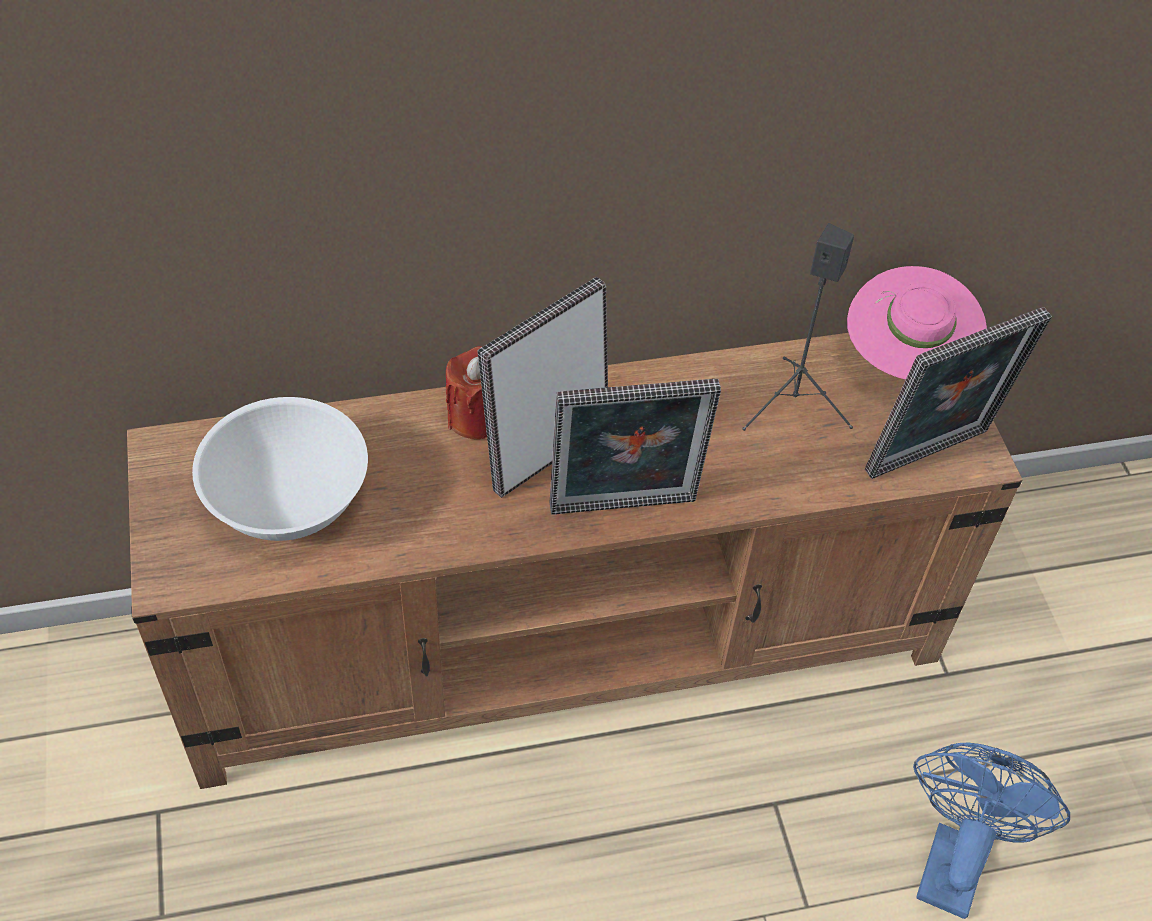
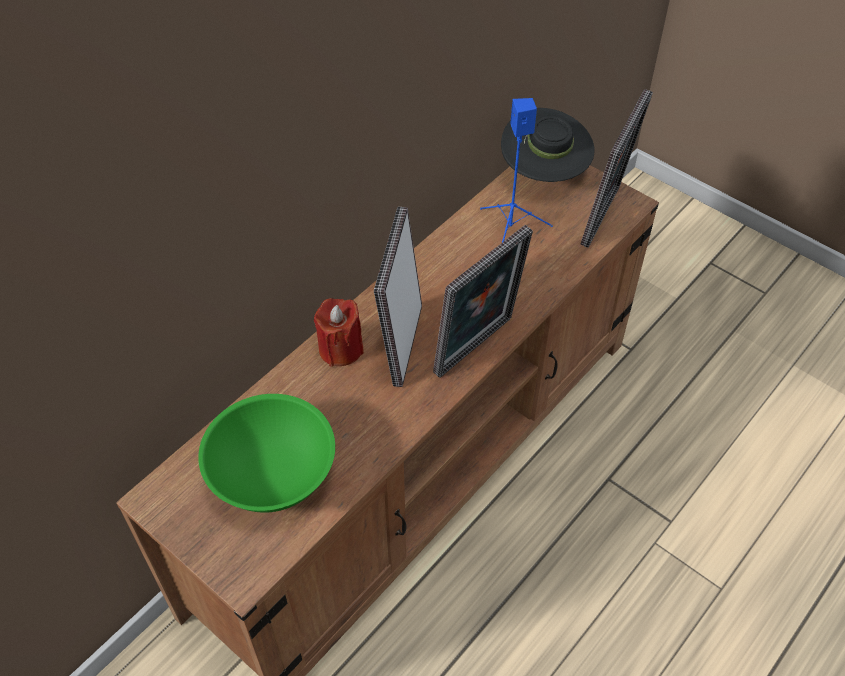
camera: 35 degrees left, 0 degrees up
white bowl [192,397,368,541] -> green bowl [198,394,335,513]
black speaker [742,223,854,431] -> blue speaker [480,98,553,242]
pink hat [847,266,987,379] -> black hat [501,108,595,182]
blue fan [913,743,1070,919] -> none

